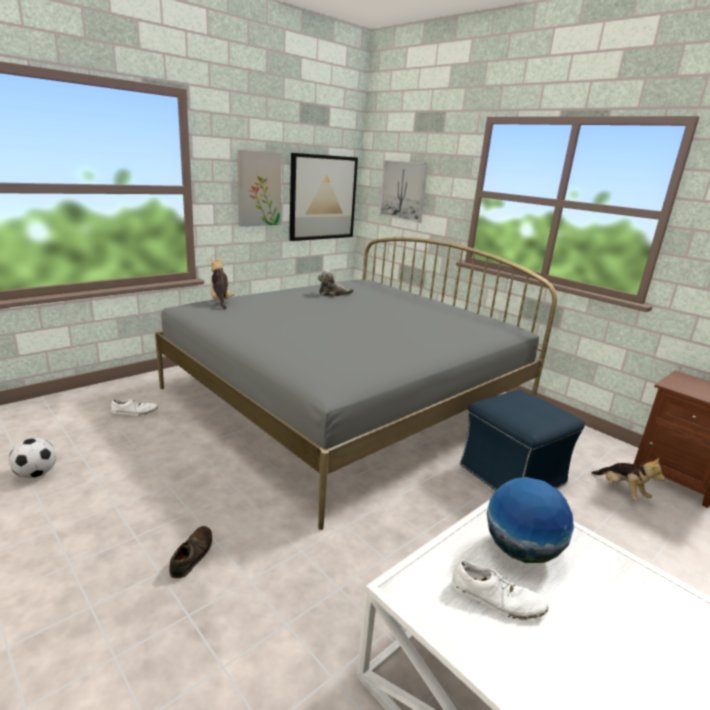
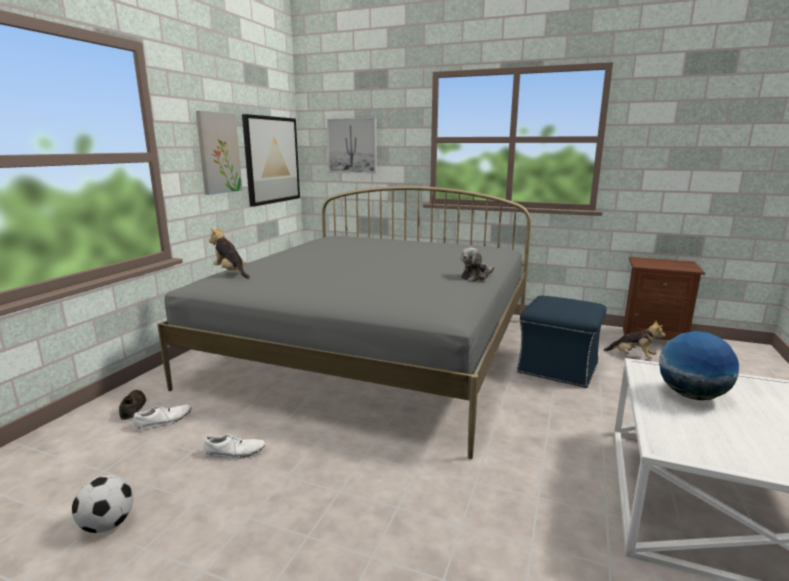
camera: 25 degrees left, 5 degrees down
brown shoe [169,526,212,578] -> brown shoe moved to [119,390,146,420]
plush toy [318,270,354,297] -> plush toy moved to [460,248,494,281]
white shoe [452,560,549,620] -> white shoe moved to [203,434,266,459]

